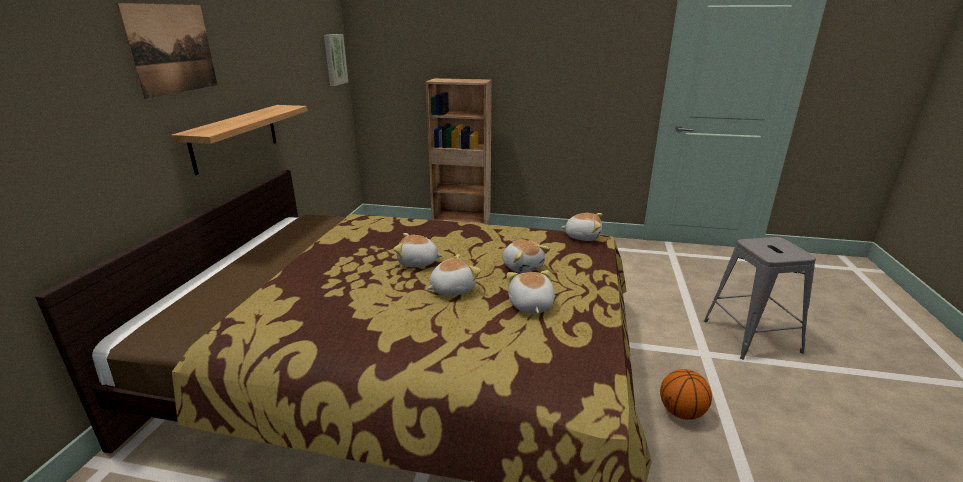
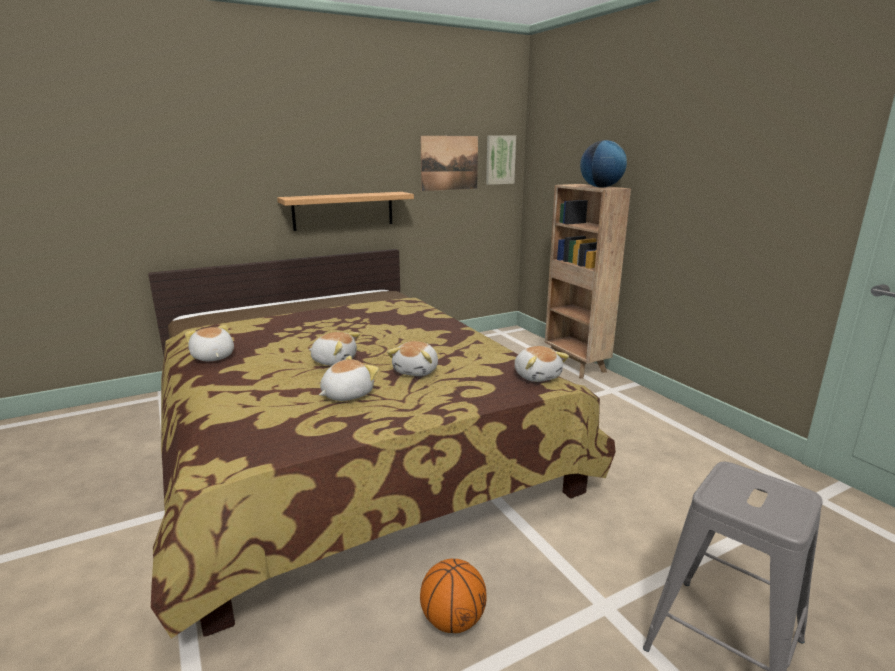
camera: 50 degrees right, 5 degrees down
picture [116,3,217,99] -> picture moved to [421,136,478,191]
plush toy [393,233,443,267] -> plush toy moved to [185,325,234,361]
none -> globe [580,140,627,187]

